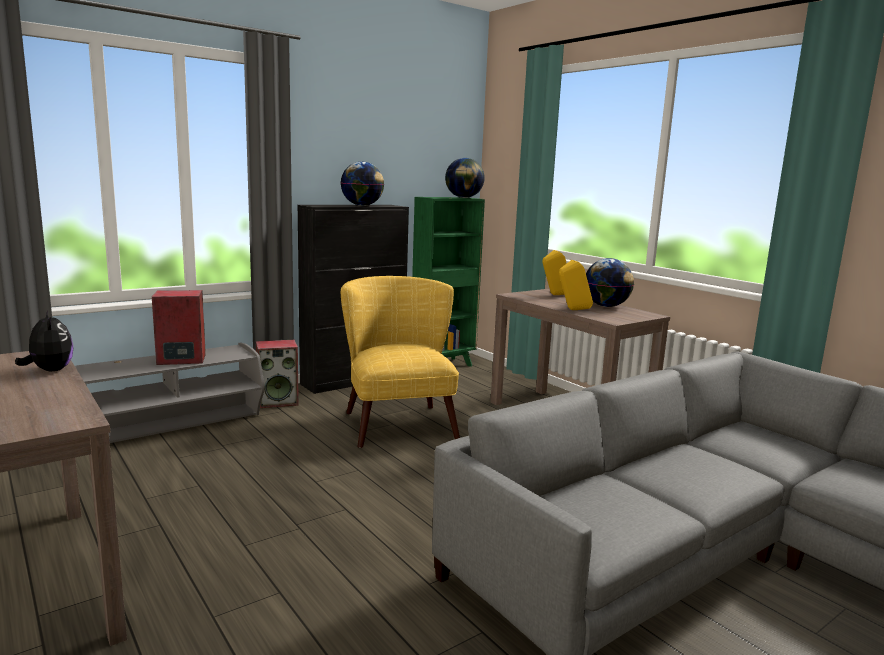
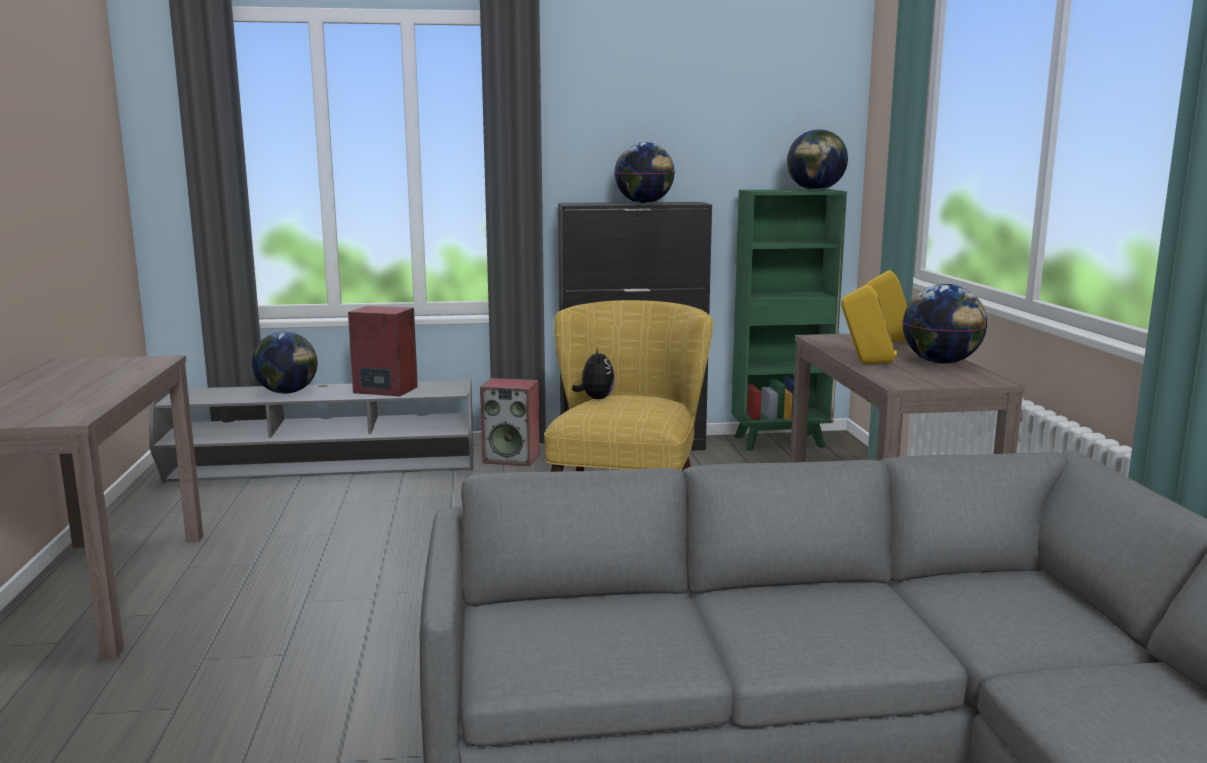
camera: 30 degrees right, 0 degrees up
plush toy [15,311,74,371] -> plush toy moved to [572,348,615,399]
none -> globe [252,332,318,394]

